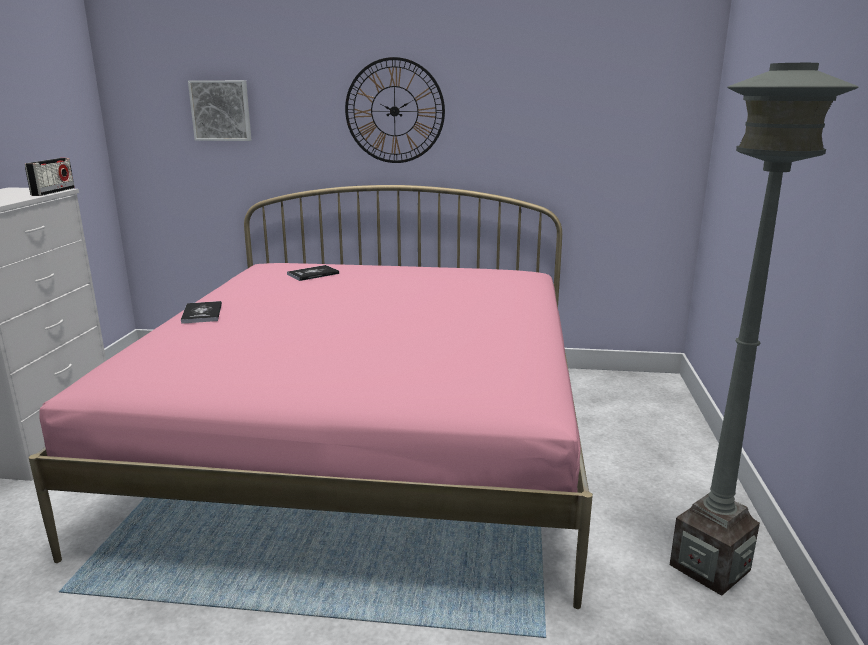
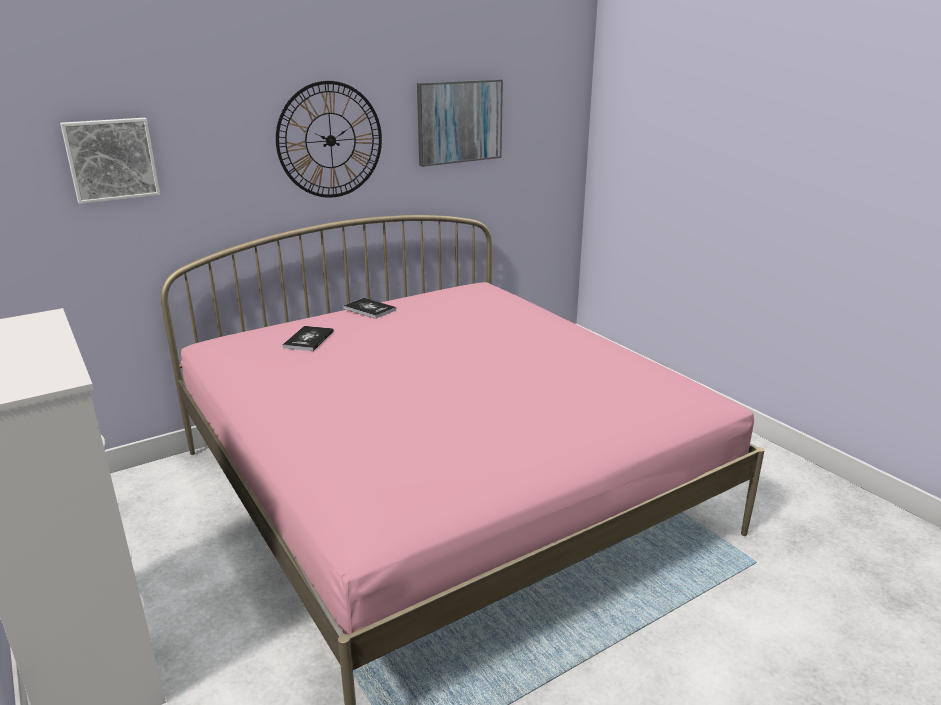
camera: 40 degrees left, 5 degrees up
radio [25,158,75,196] -> none
book [181,301,222,324] -> book moved to [343,298,396,319]
grey floor lamp [670,63,858,596] -> none
none -> picture [417,79,503,167]

